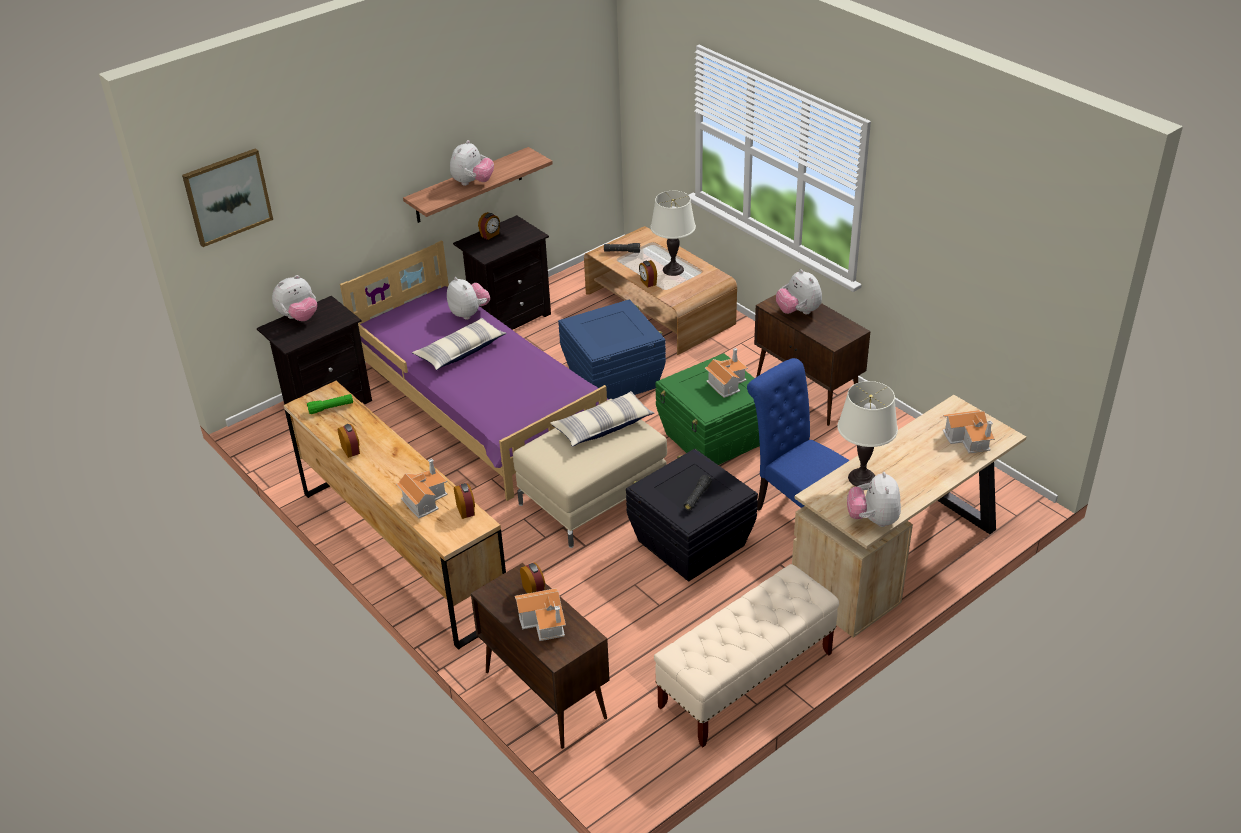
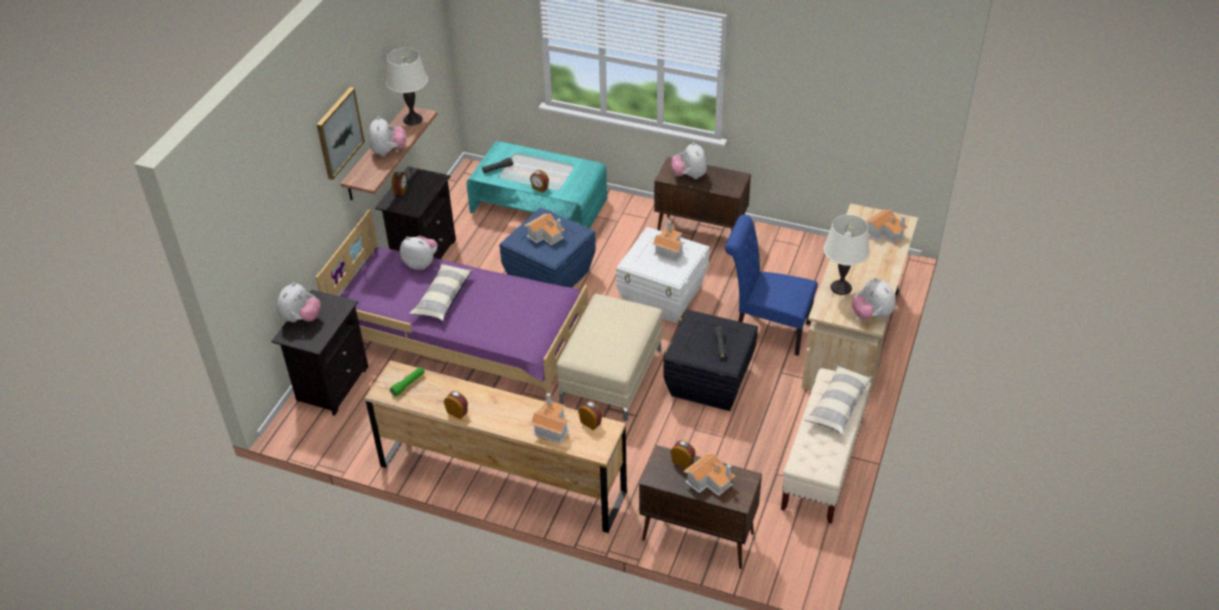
camera: 30 degrees left, 5 degrees up
picture [182,148,273,247] -> picture moved to [316,87,365,180]
pillow [550,391,654,447] -> pillow moved to [804,365,873,434]
brown coffee table [584,226,737,355] -> turquoise coffee table [466,141,607,229]
white table lamp [650,191,696,276] -> white table lamp moved to [386,48,428,125]
green storage box [655,353,760,465] -> white storage box [616,227,710,323]
plush toy [776,269,822,315] -> plush toy turned 45 degrees clockwise [671,142,707,179]
none -> toy house [524,213,565,246]

